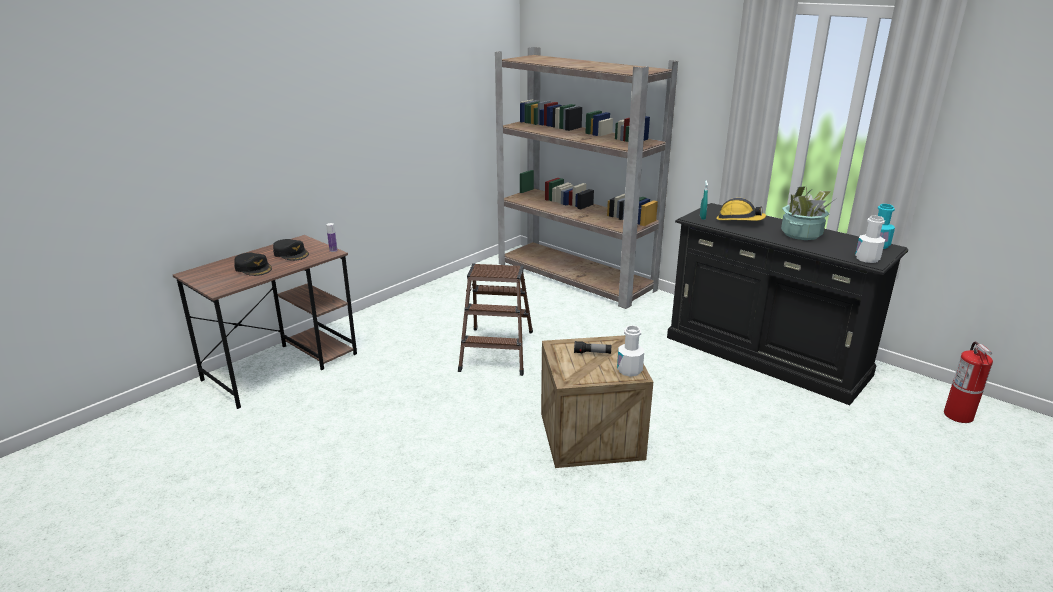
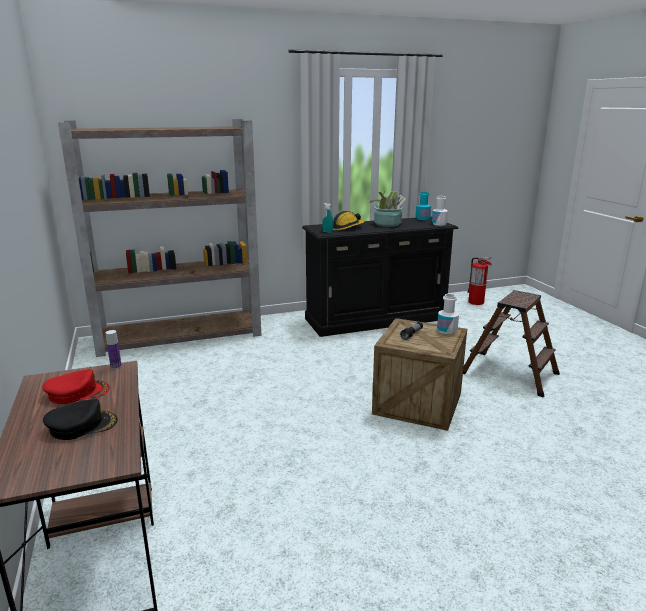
camera: 60 degrees left, 5 degrees down
black cap [273,239,309,261] -> red cap [42,369,110,404]
brown step ladder [458,263,533,376] -> brown step ladder moved to [463,290,560,397]

